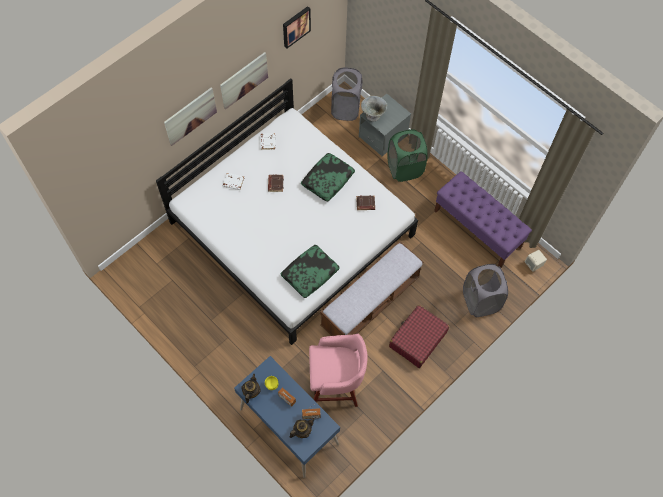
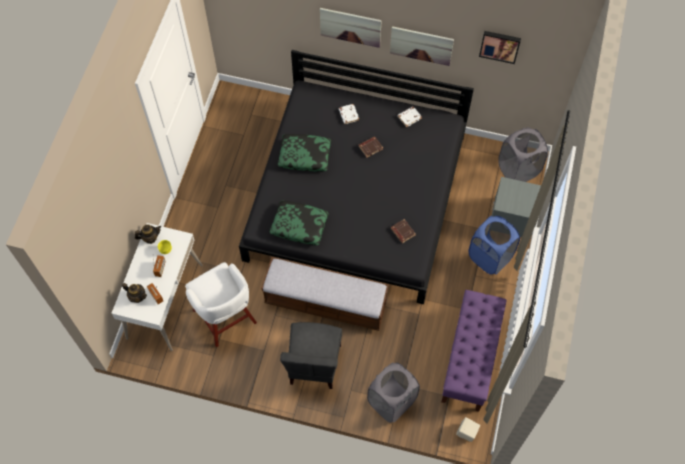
camera: 60 degrees right, 0 degrees up
white bed [156,78,418,345] -> black bed [239,50,474,304]
blue desk [234,356,340,478] -> white desk [111,223,203,351]
pillow [301,153,355,201] -> pillow moved to [278,134,331,171]
pink stool [309,334,368,407] -> white stool [185,262,257,347]
grey bowl [361,96,387,121] -> none
green laundry basket [387,129,428,182] -> blue laundry basket [468,216,520,275]
red suitcase [389,305,449,368] -> grey chair [280,322,342,389]

